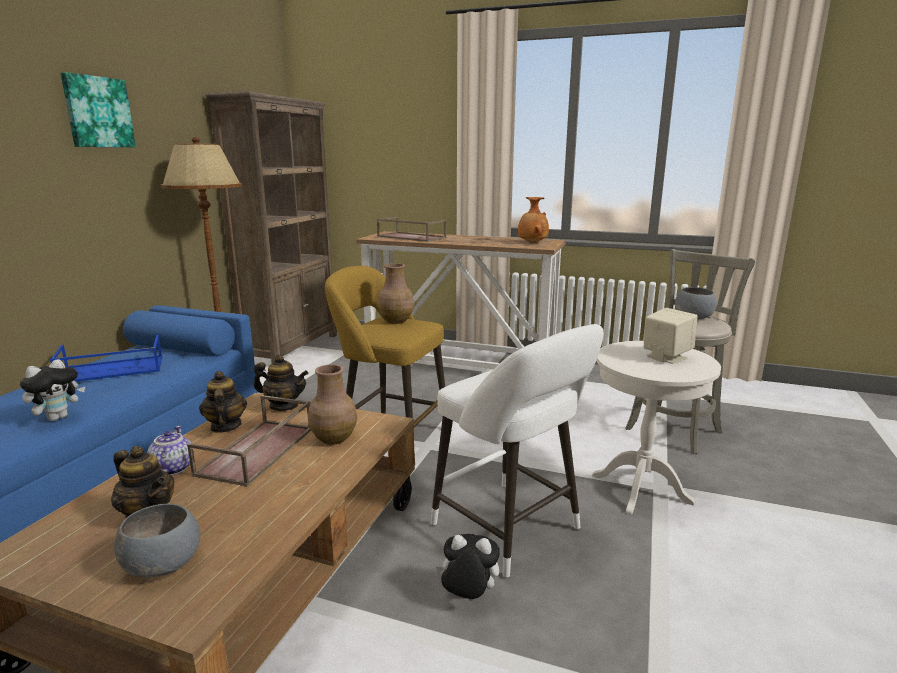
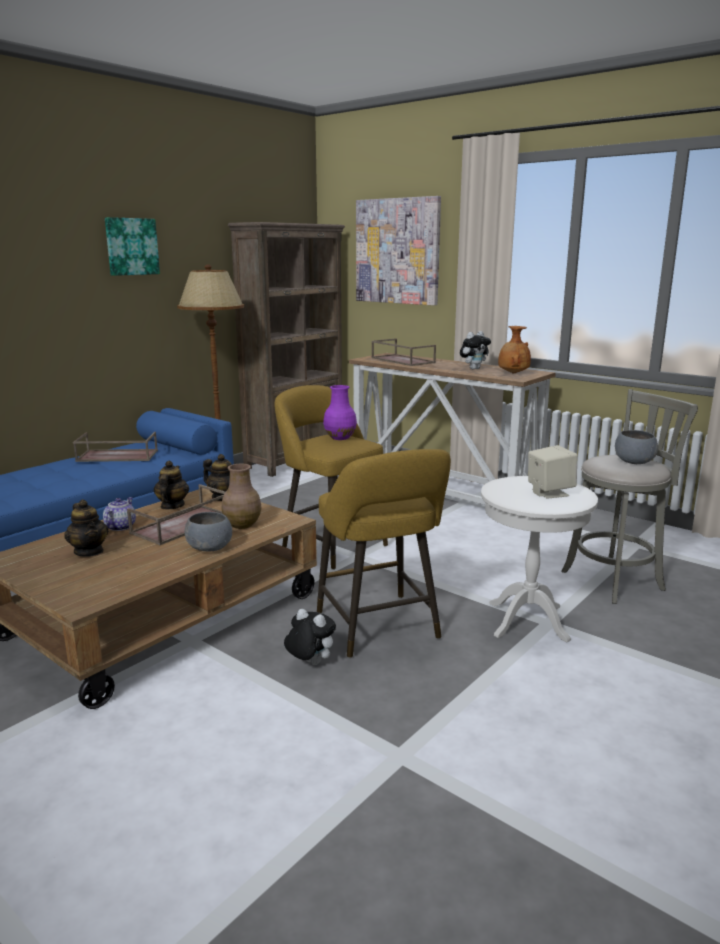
camera: 20 degrees right, 0 degrees up
plush toy [20,359,85,421] -> plush toy moved to [460,331,491,370]
blue tray [50,335,162,382] -> brown tray [73,432,158,462]
grey bowl [114,504,200,578] -> grey bowl moved to [185,512,232,552]
brown vase [377,263,414,324] -> purple vase [323,385,357,440]
white stool [431,324,603,578] -> yellow stool [317,449,451,658]
none -> picture [356,196,441,305]

